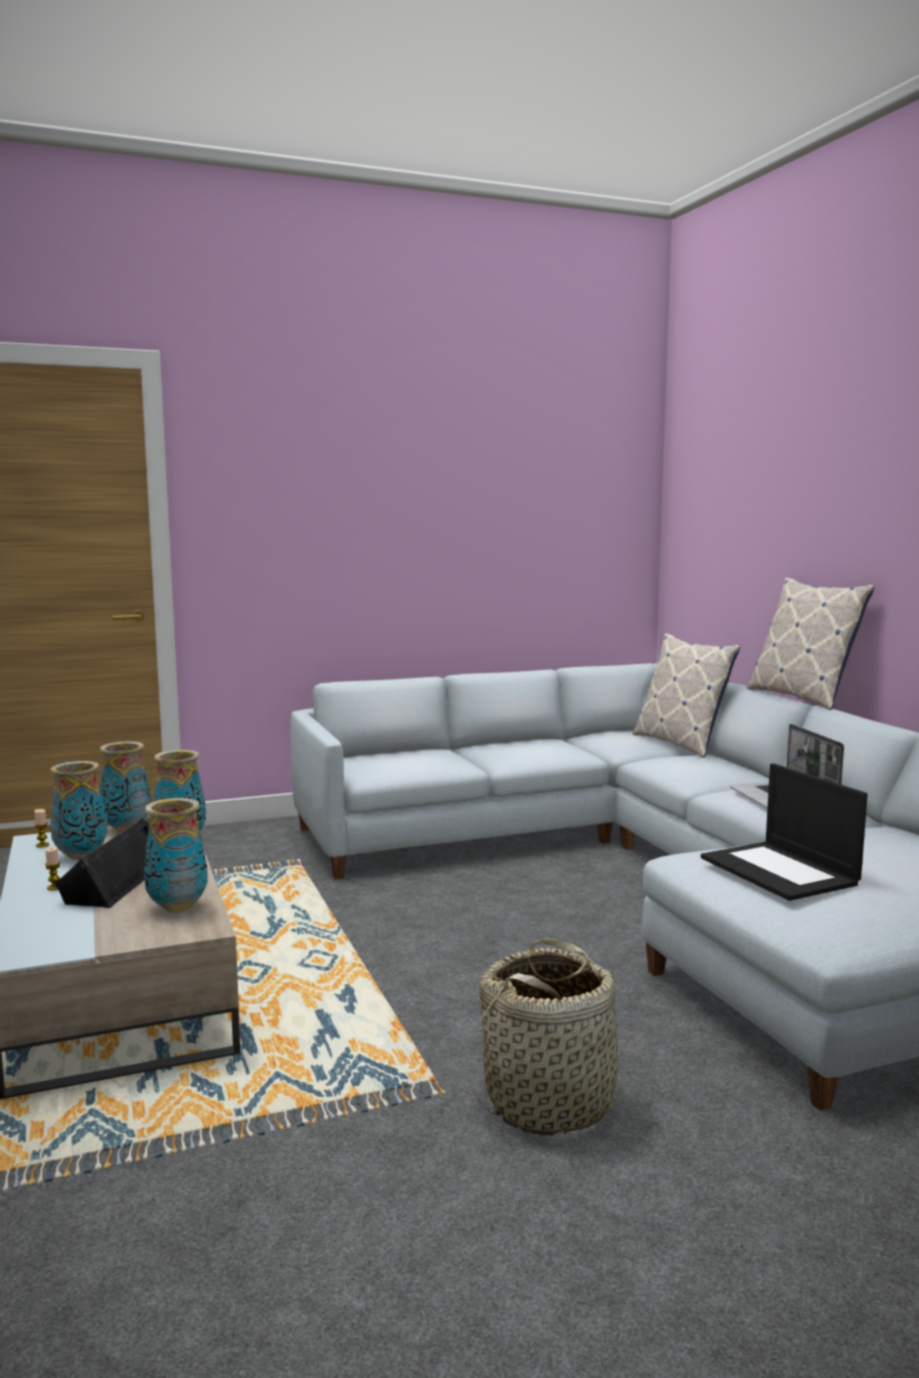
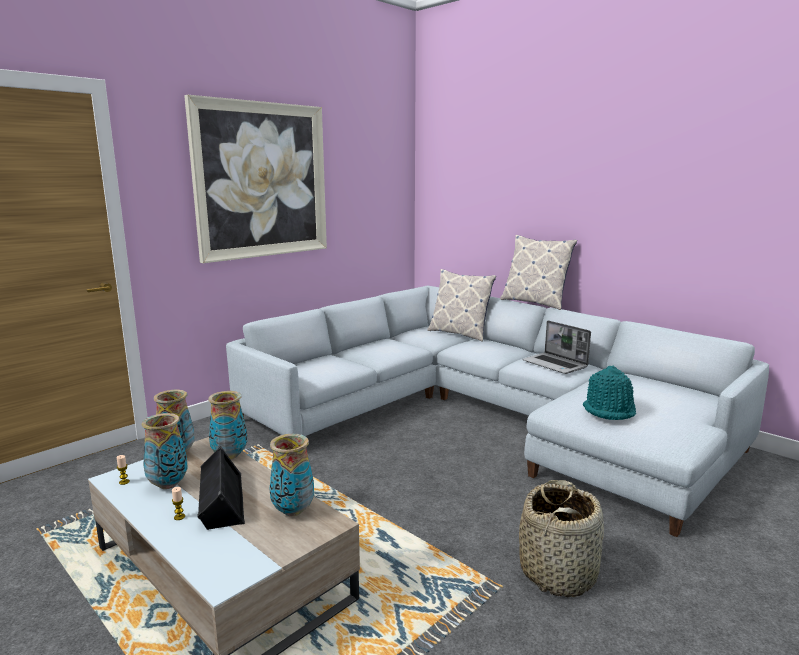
camera: 25 degrees left, 5 degrees up
laptop [701,763,868,901] -> turquoise hat [583,366,636,420]
none -> picture [184,95,327,263]

